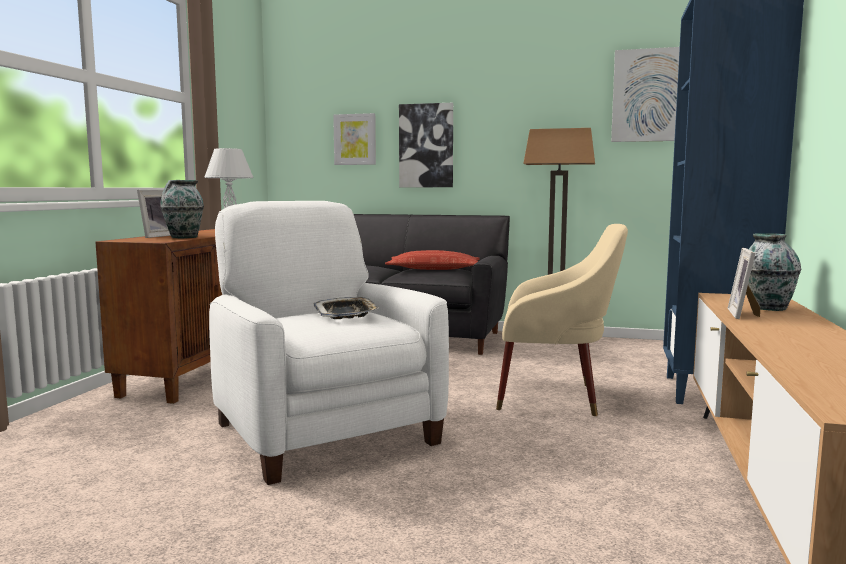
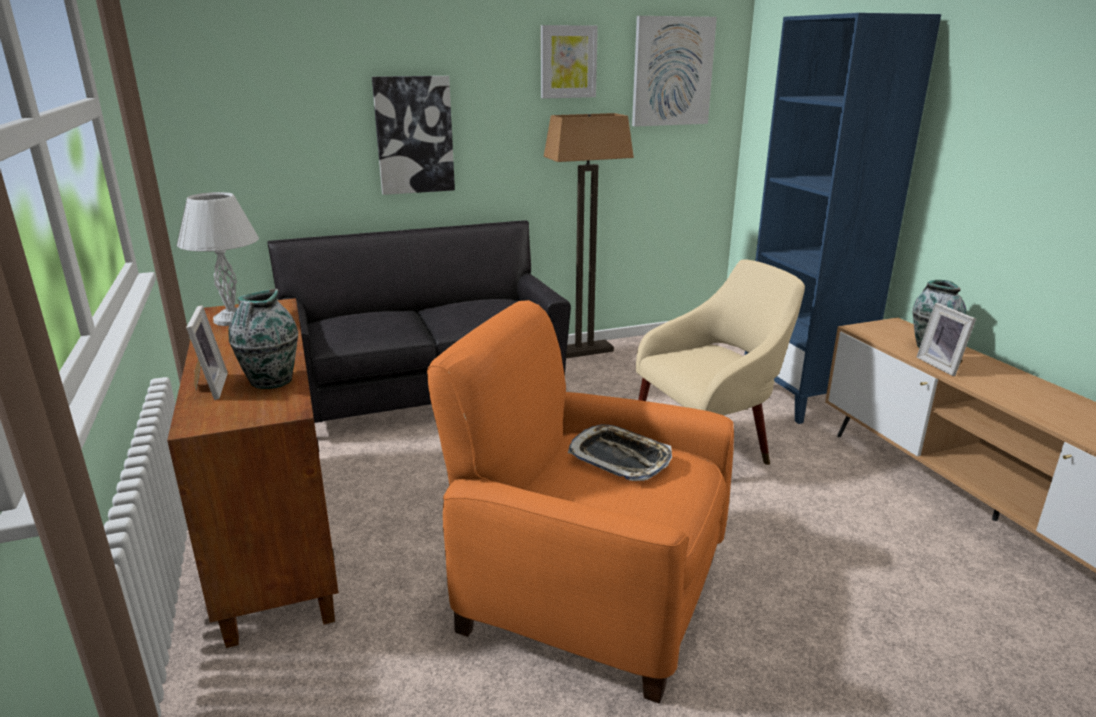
camera: 35 degrees left, 15 degrees up
white armchair [209,201,449,485] -> orange armchair [427,300,734,703]
picture [333,113,376,165] -> picture moved to [541,25,598,99]
pillow [385,250,480,270] -> none

